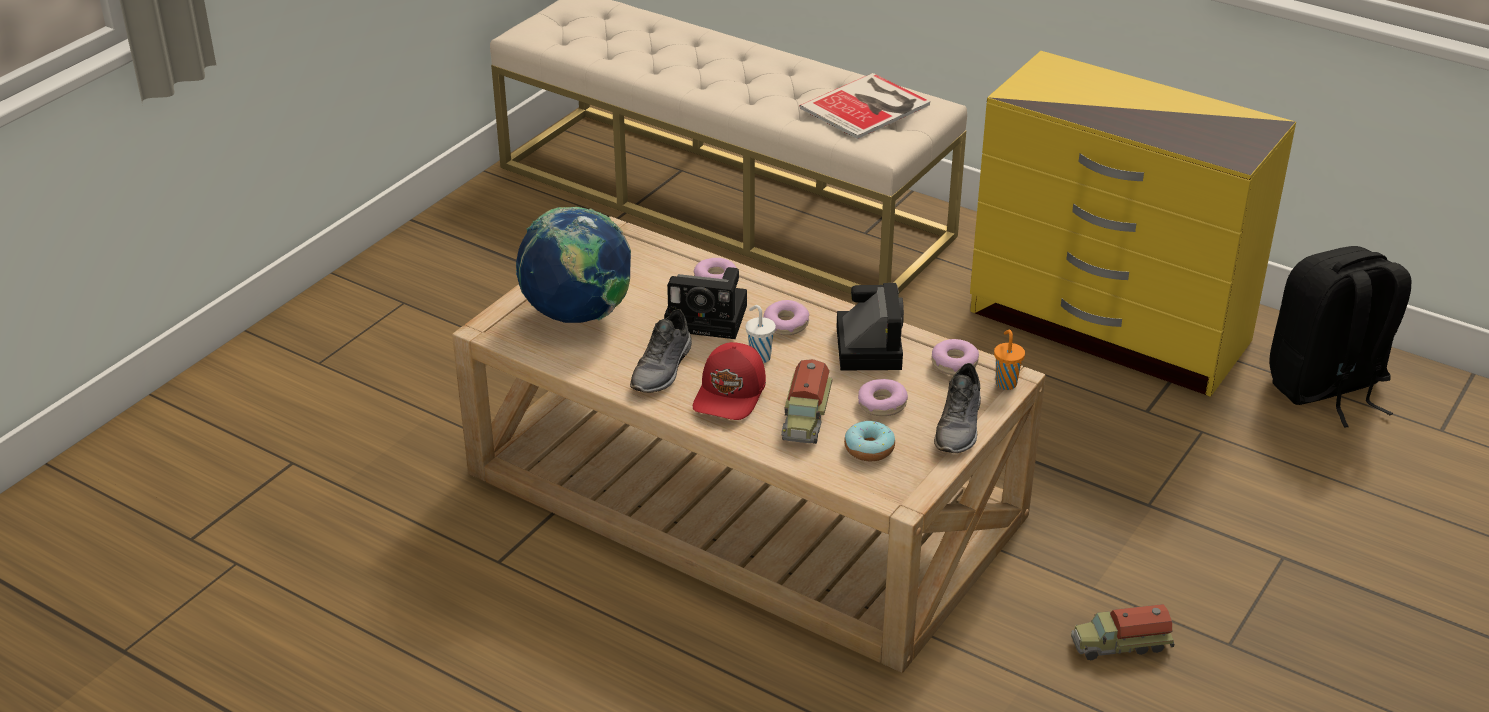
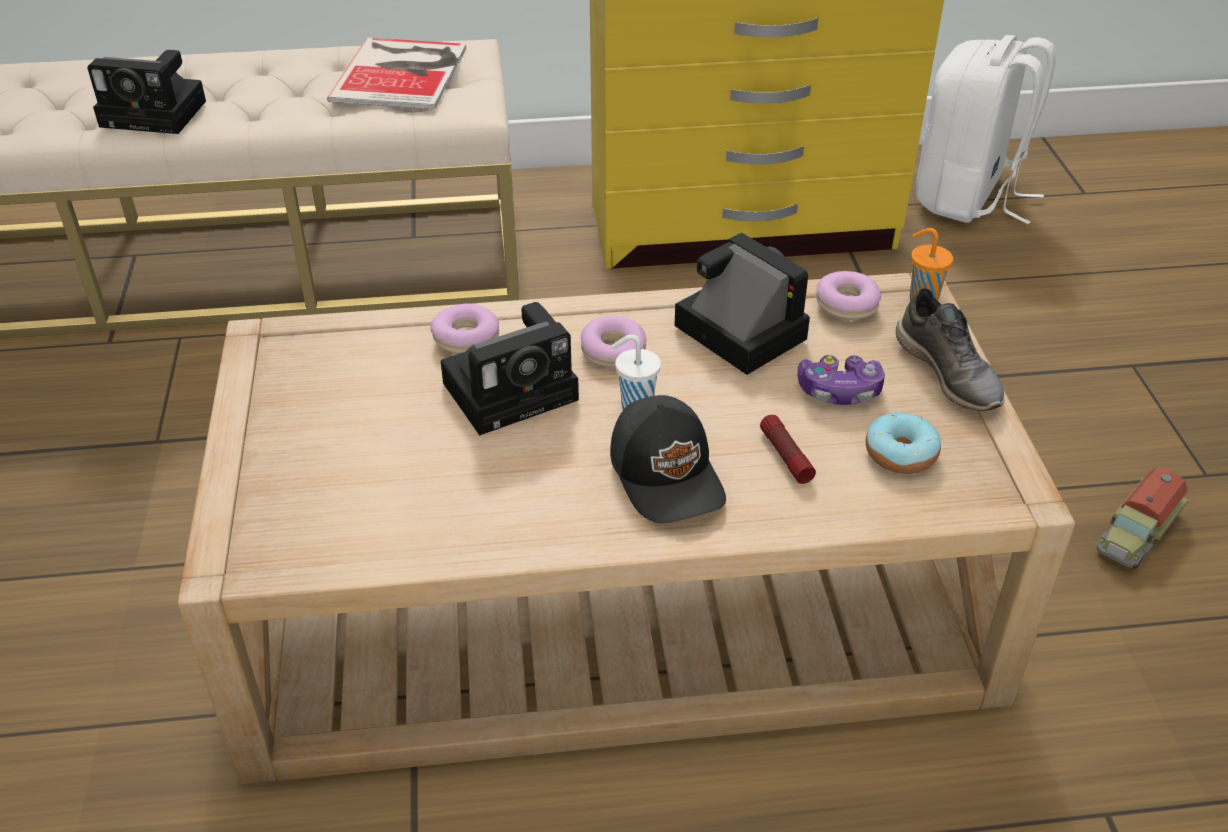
camera: 40 degrees left, 5 degrees up
globe [516,207,631,323] -> none
grey shoe [630,309,692,393] -> none
red cap [693,342,766,420] -> black cap [610,395,726,523]
toy truck [781,359,832,444] -> flashlight [760,415,816,484]
donut [858,379,908,416] -> game controller [798,355,885,405]
black backpack [1270,246,1412,428] -> white backpack [916,35,1056,224]
none -> camera [87,50,206,134]

